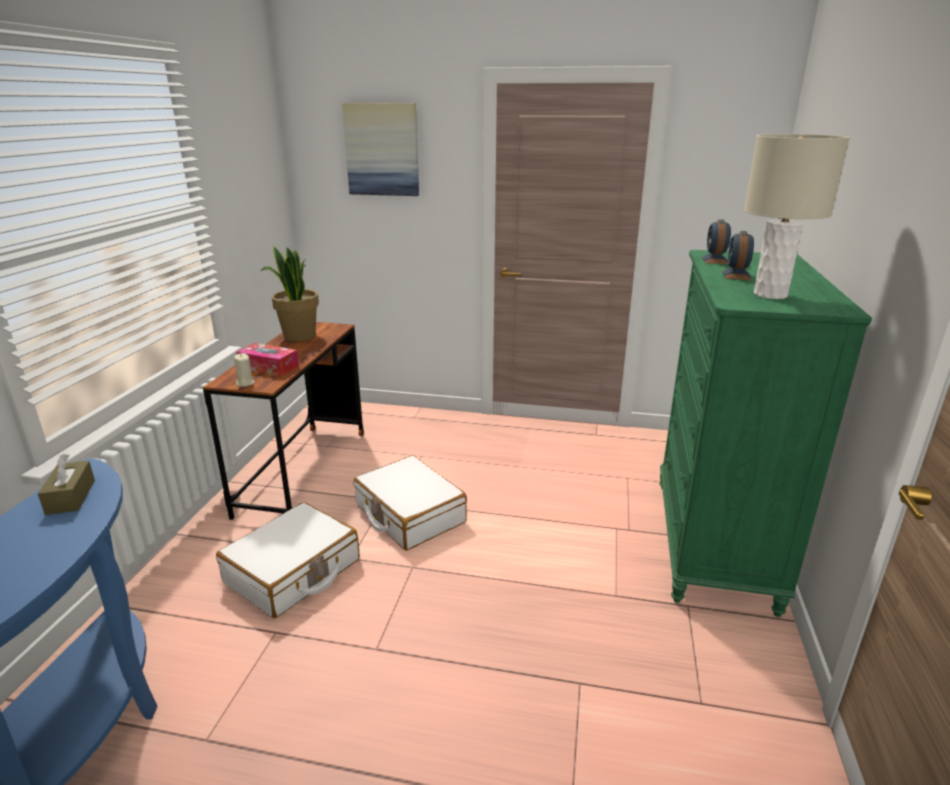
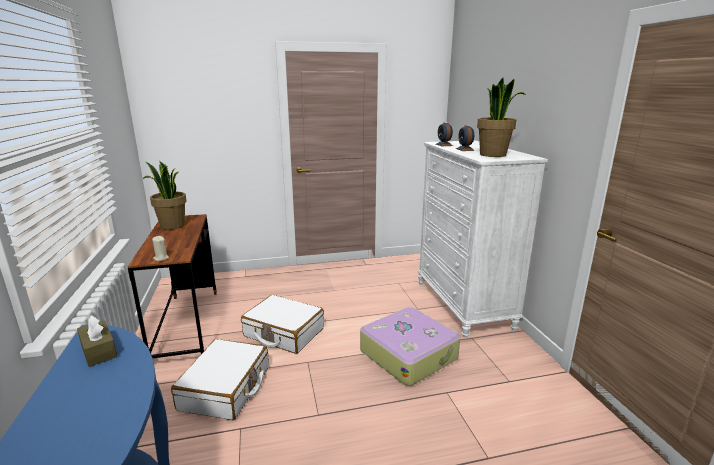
camera: 25 degrees left, 5 degrees down
tissue box [236,343,299,376] -> none
picture [342,103,419,196] -> none
green dresser [659,250,872,617] -> white dresser [418,140,548,338]
beige table lamp [744,134,850,299] -> potted plant [477,78,526,157]
none -> suitcase [360,307,460,386]

